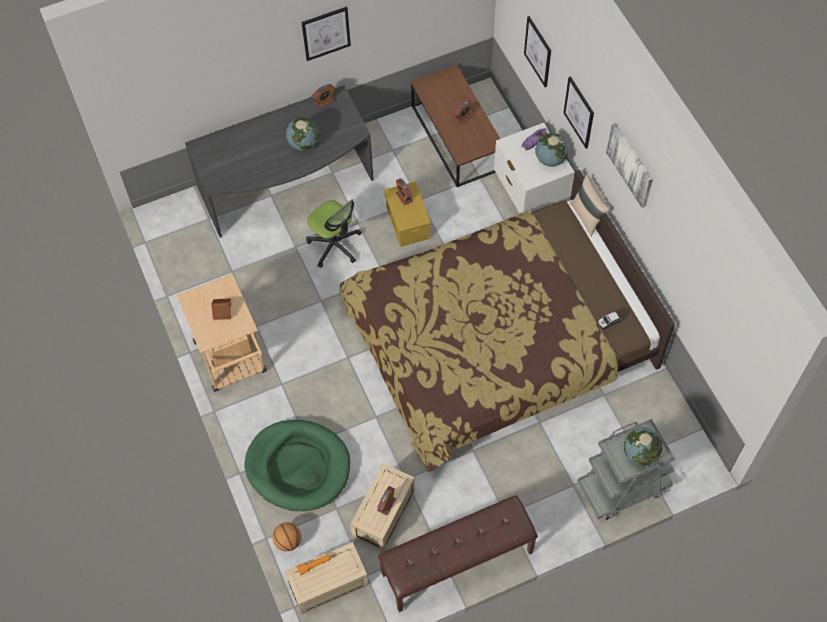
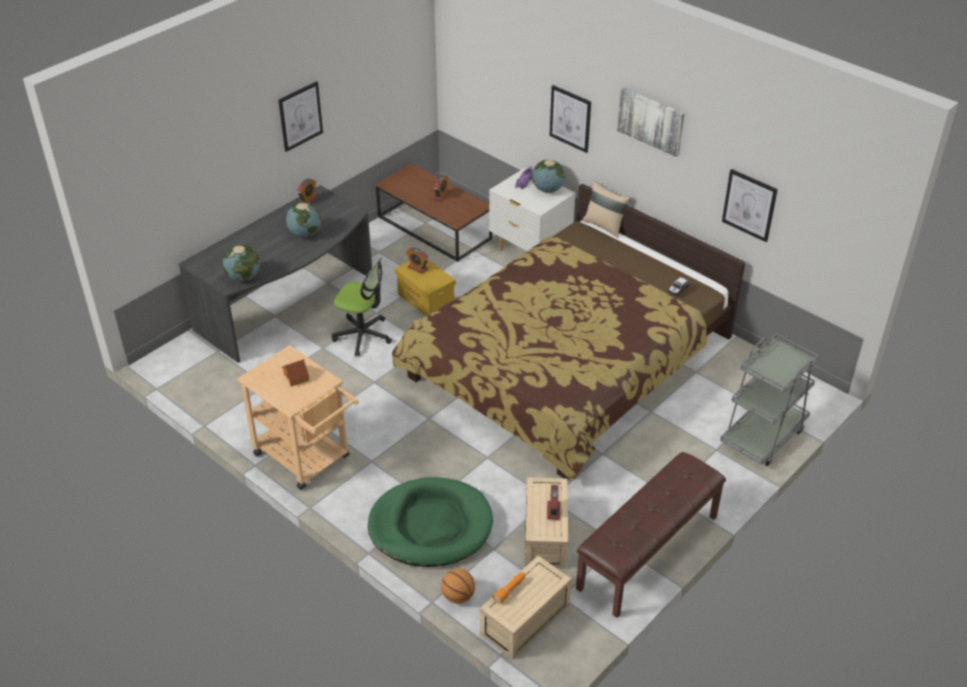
camera: 25 degrees left, 20 degrees down
picture [524,16,551,87] -> picture moved to [722,169,778,242]
globe [624,428,663,466] -> globe moved to [223,245,260,281]

